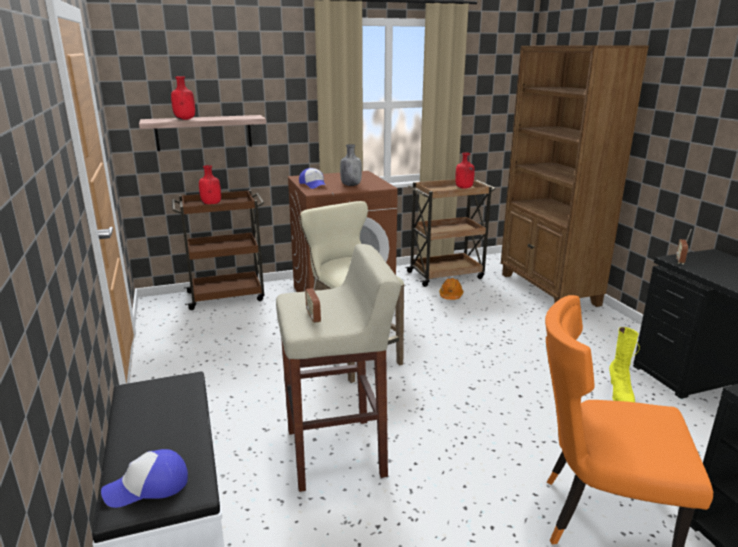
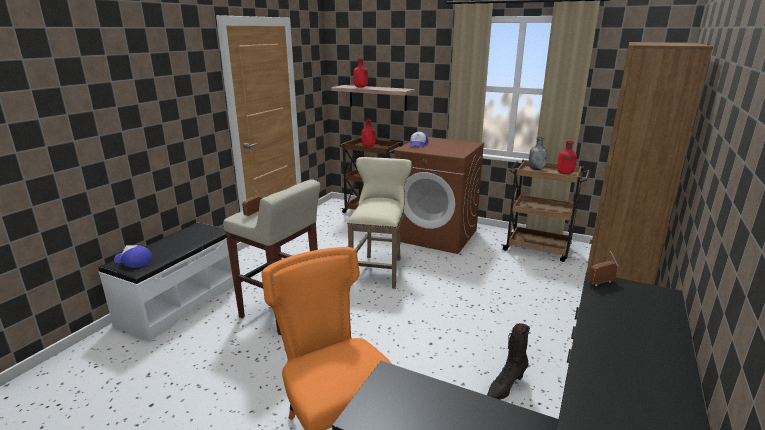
camera: 45 degrees right, 0 degrees up
grey bottle [340,144,362,186] -> grey bottle moved to [529,137,547,170]
orange hard hat [439,278,463,300] -> none
yellow boot [609,327,640,402] -> black boot [487,323,530,400]

